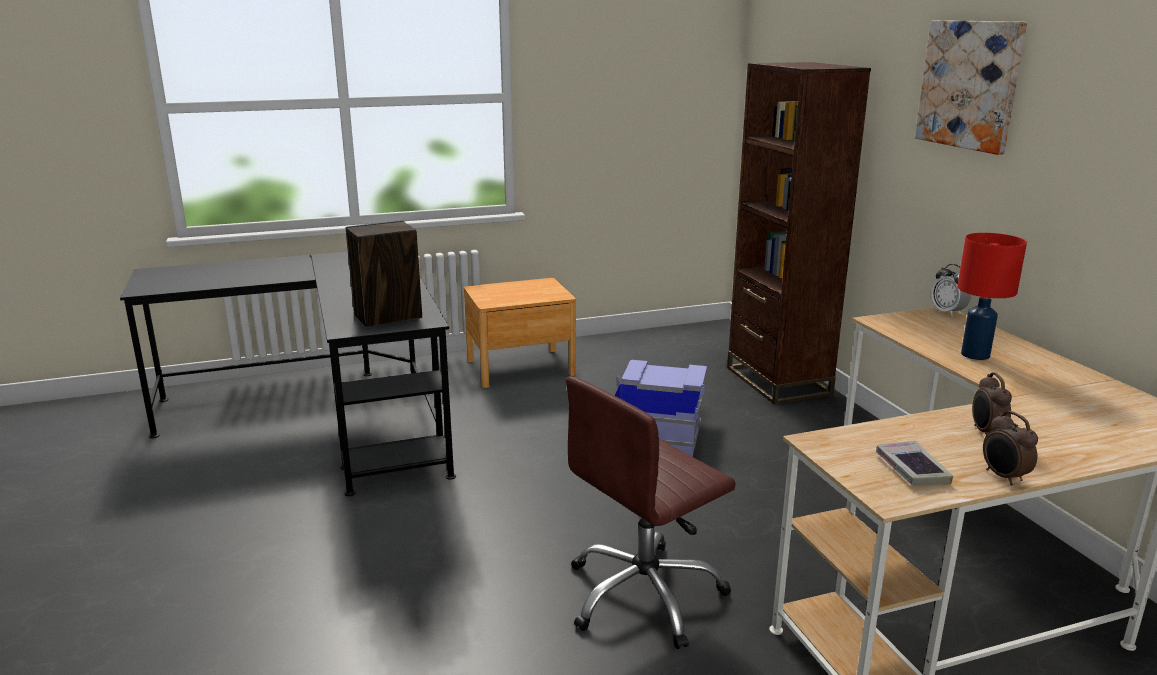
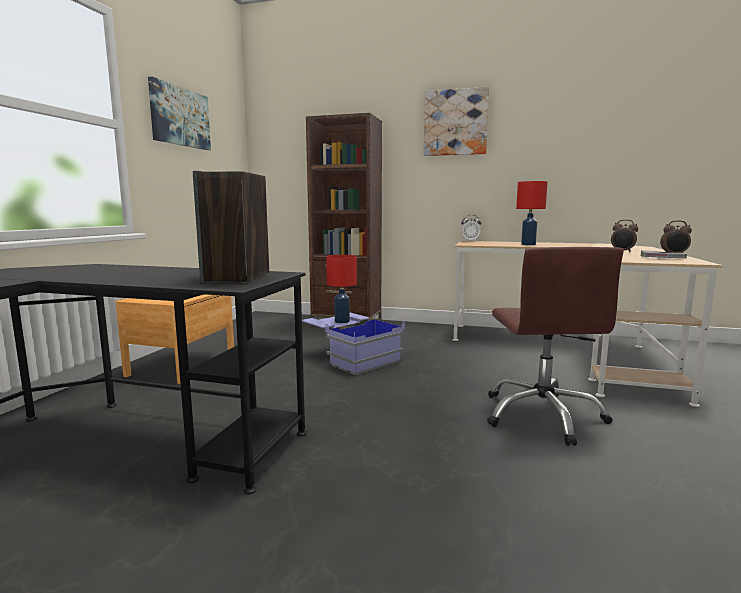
camera: 55 degrees left, 10 degrees down
none -> picture [148,77,211,150]
none -> red table lamp [326,255,357,323]

